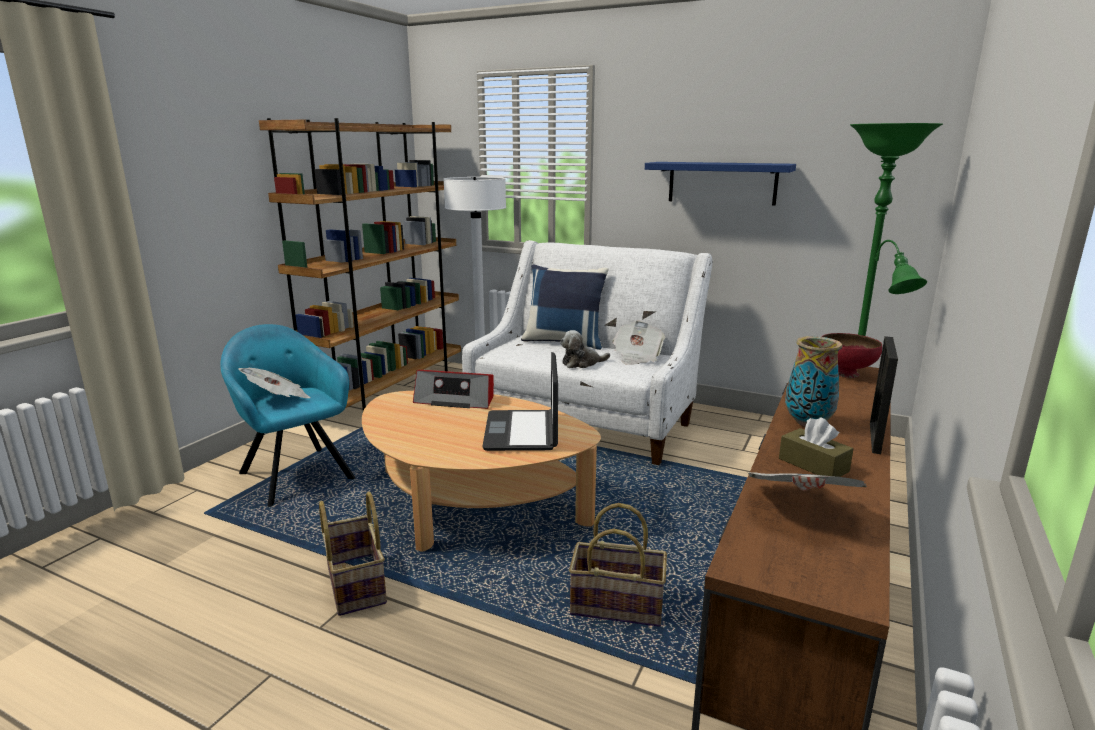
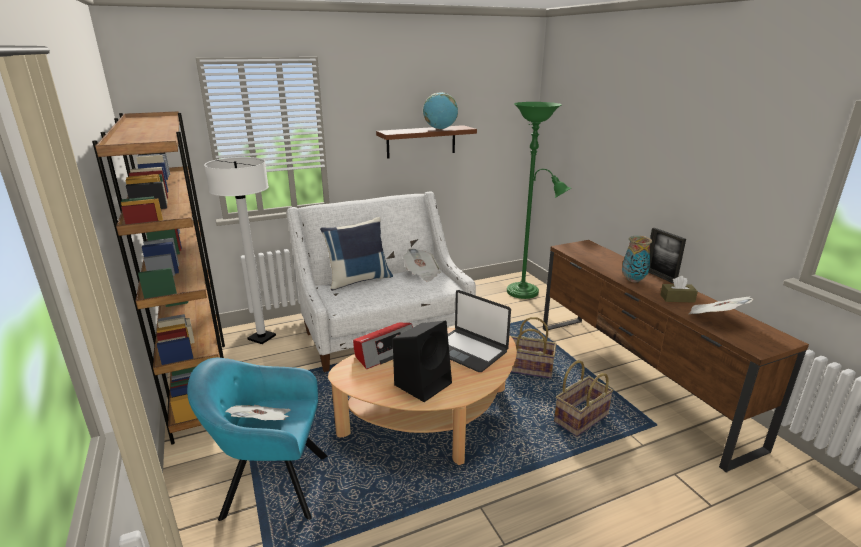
camera: 50 degrees left, 5 degrees up
basket [319,492,387,616] -> basket moved to [511,317,556,378]
plush toy [560,330,610,368] -> none
blue shelf [645,162,796,206] -> brown shelf [376,125,477,159]
red bowl [822,333,882,378] -> none
none -> black speaker [393,321,452,402]
none -> globe [423,92,458,129]

